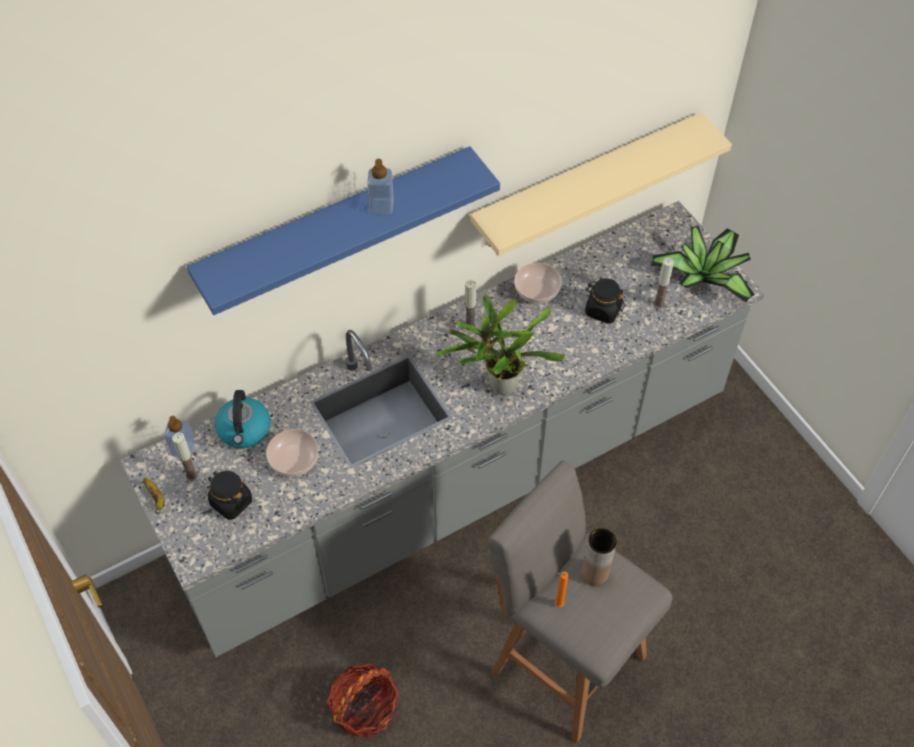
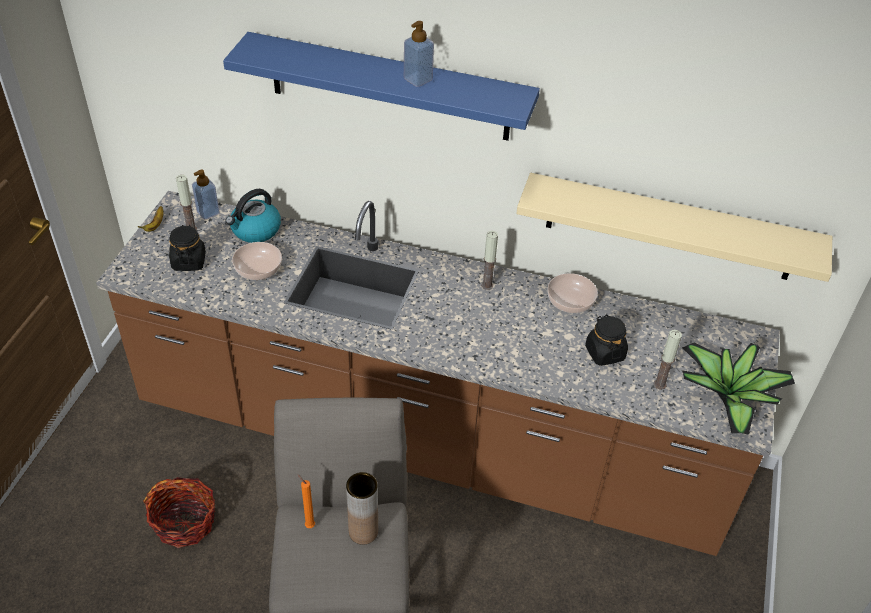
camera: 45 degrees right, 10 degrees down
grey counter [120,201,764,657] -> brown counter [96,191,780,556]
potted plant [435,295,565,395] -> none

